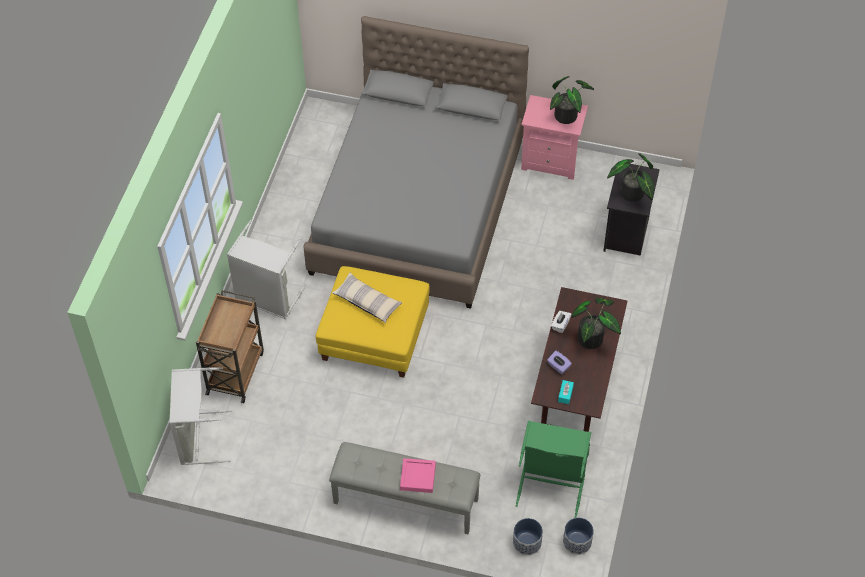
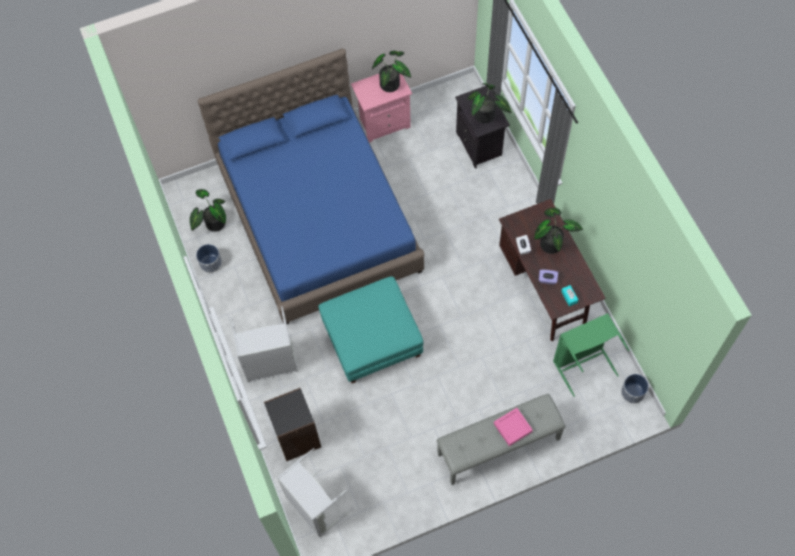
camera: 35 degrees left, 10 degrees up
brown cart [196,290,264,403] -> black bookcase [264,388,321,461]
grey bed [303,16,529,309] -> blue bed [198,48,424,324]
yellow ottoman [316,266,430,378] -> turquoise ottoman [318,276,423,383]
pillow [332,273,403,323] -> none
planter [513,518,543,556] -> planter moved to [196,244,222,273]
none -> potted plant [190,189,226,232]

